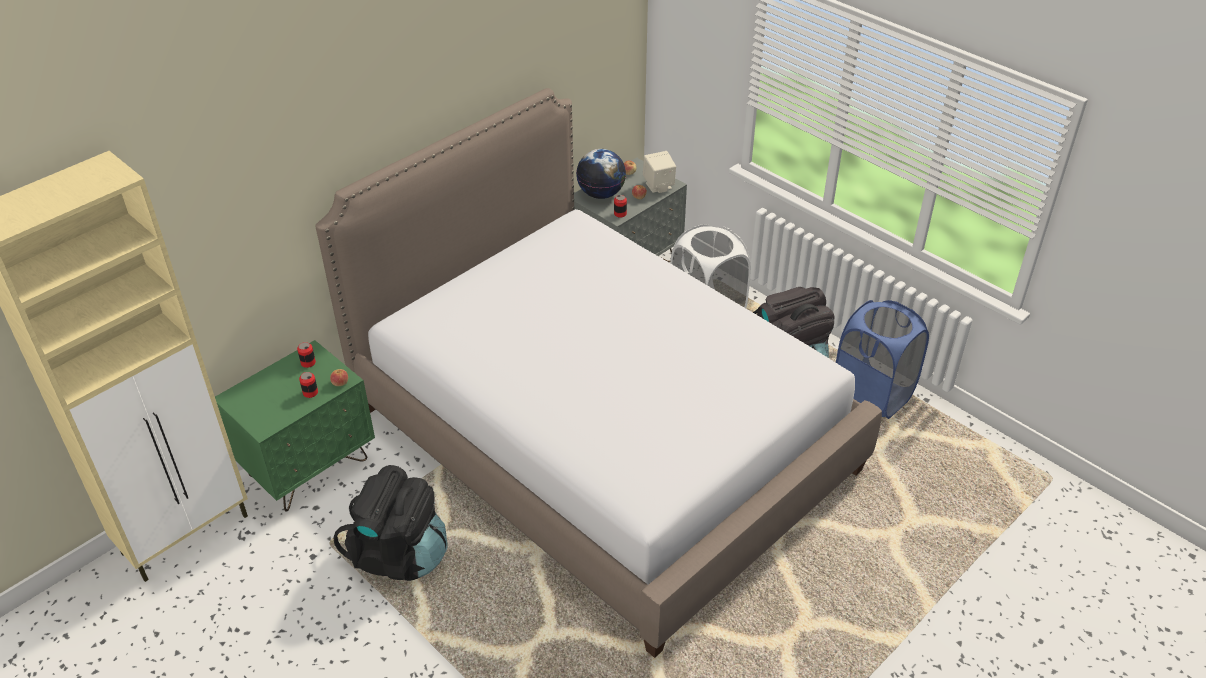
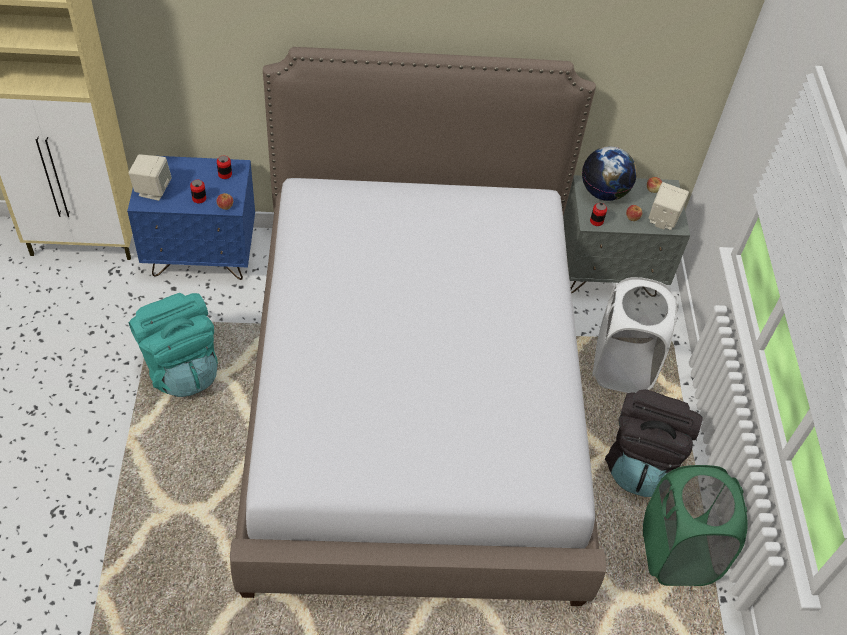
camera: 40 degrees right, 10 degrees up
green nightstand [215,340,375,511] -> blue nightstand [127,156,255,280]
black backpack [333,465,448,581] -> turquoise backpack [129,293,218,397]
blue laundry basket [836,300,929,419] -> green laundry basket [643,465,748,586]
none -> beige speaker [128,154,172,201]

